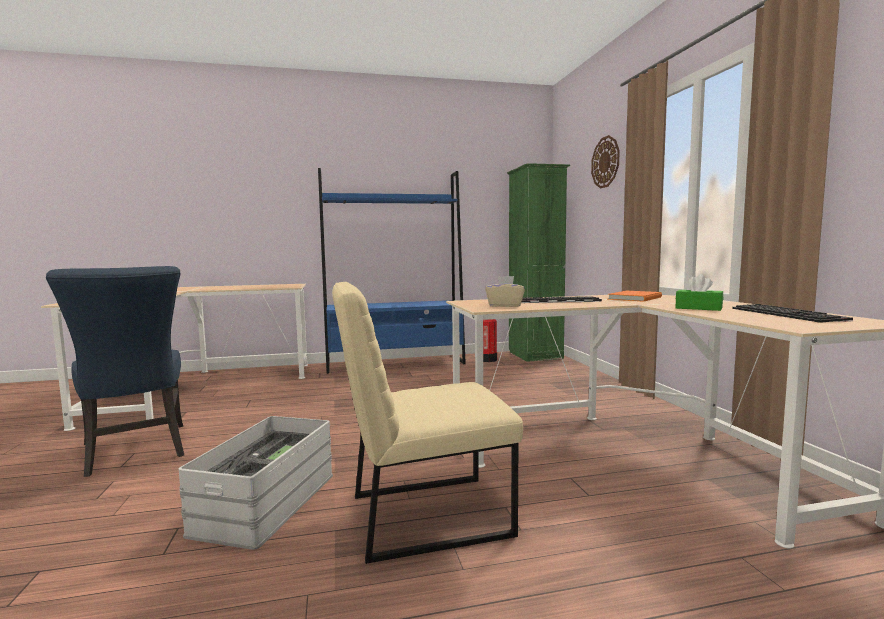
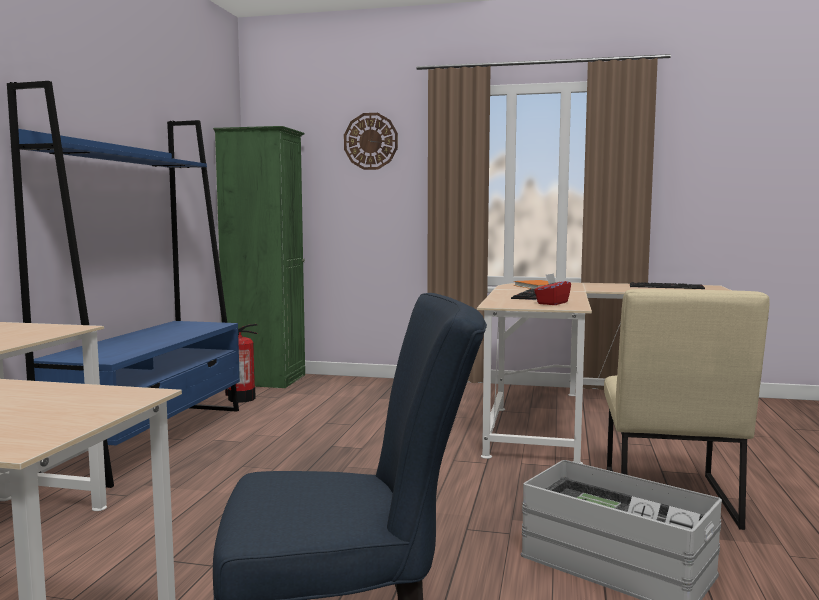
camera: 65 degrees left, 0 degrees up
beige tissue box [485,276,525,307] -> red tissue box [534,273,571,305]
green tissue box [675,274,723,311] -> none

